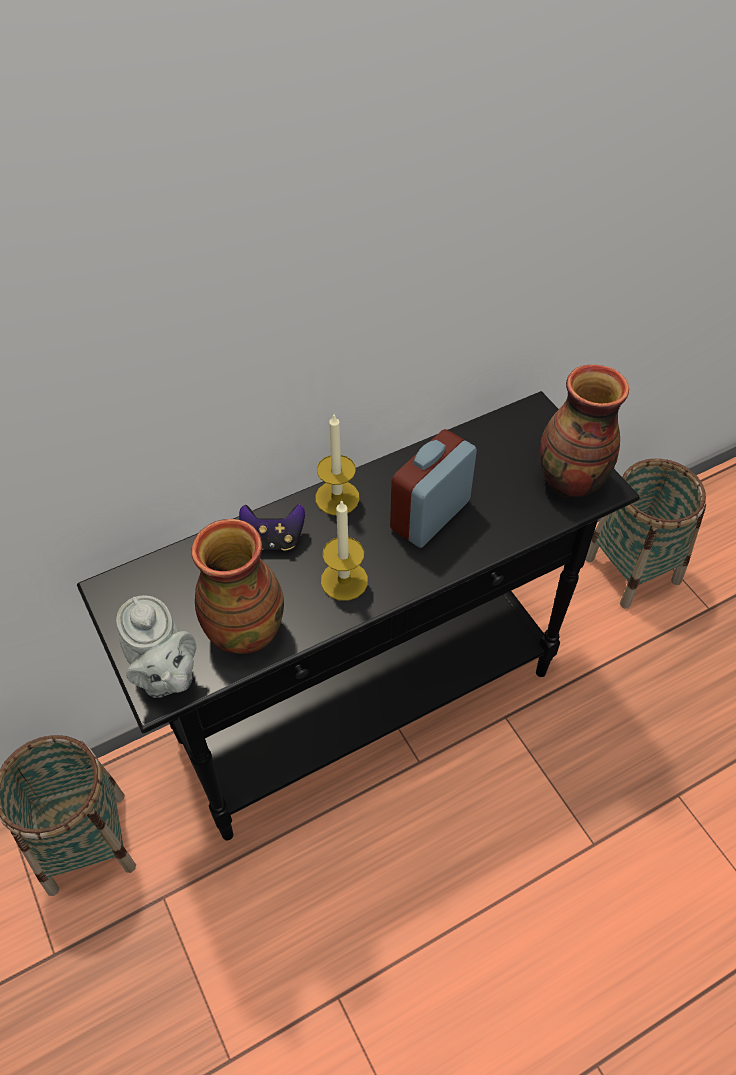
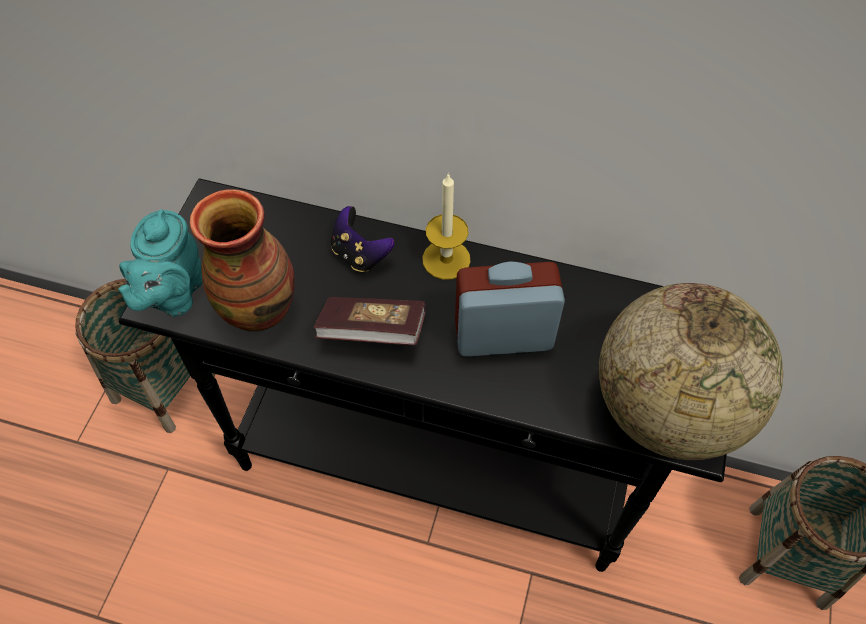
camera: 45 degrees right, 5 degrees up
grey teapot [116,595,196,698] -> turquoise teapot [118,209,203,317]
candle [321,500,368,601] -> book [314,297,426,345]
vase [540,365,629,497] -> globe [599,283,783,460]

